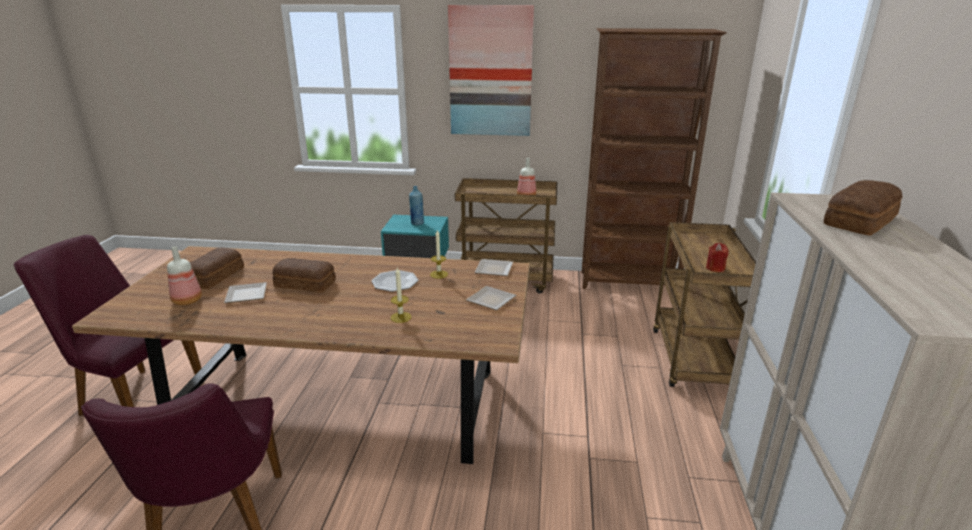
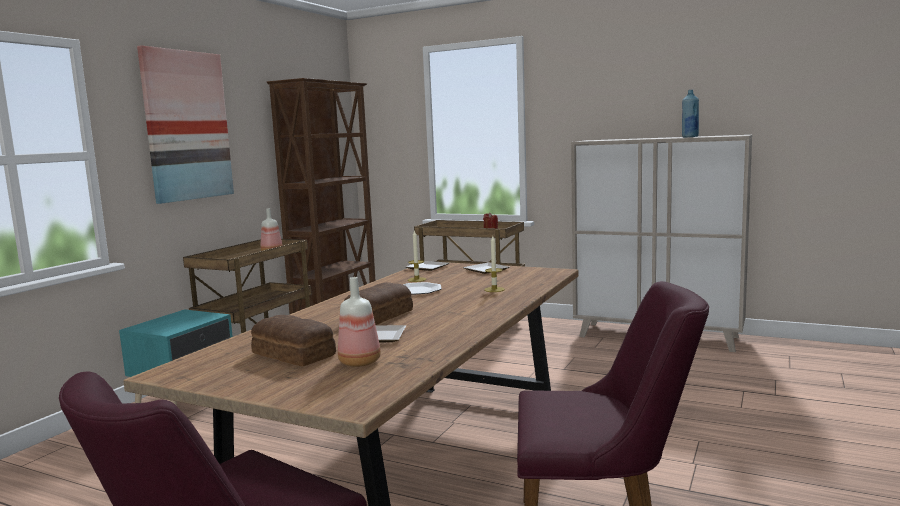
camera: 70 degrees left, 15 degrees down
blue bottle [409,186,424,225] -> blue bottle moved to [682,90,699,138]
bread [824,180,903,235] -> none

